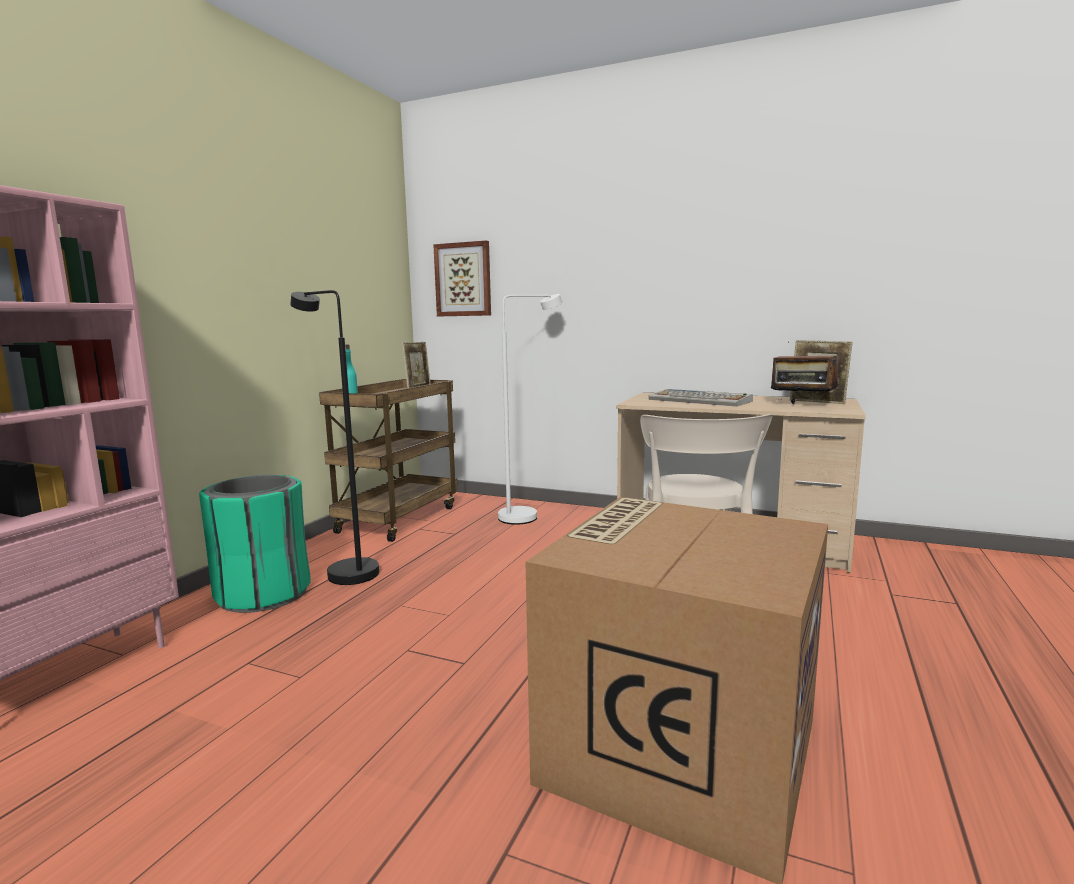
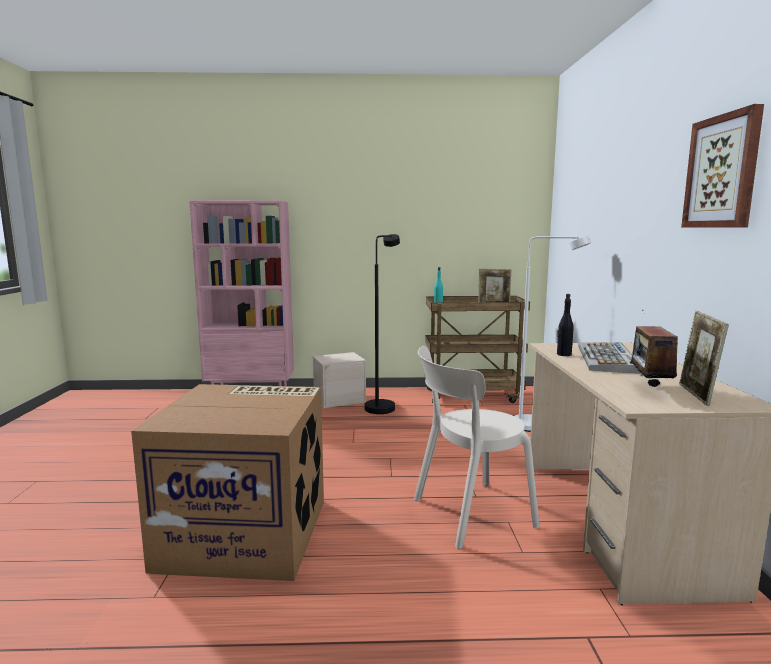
camera: 65 degrees right, 0 degrees up
green trash can [199,475,311,613] -> beige storage box [312,352,366,408]
picture [433,241,491,316] -> picture moved to [681,104,764,228]
none -> black bottle [557,294,574,356]

